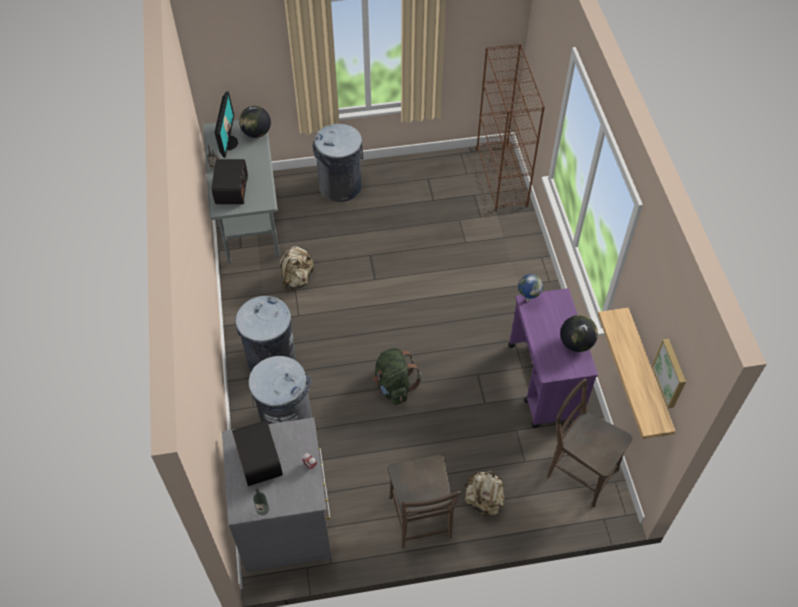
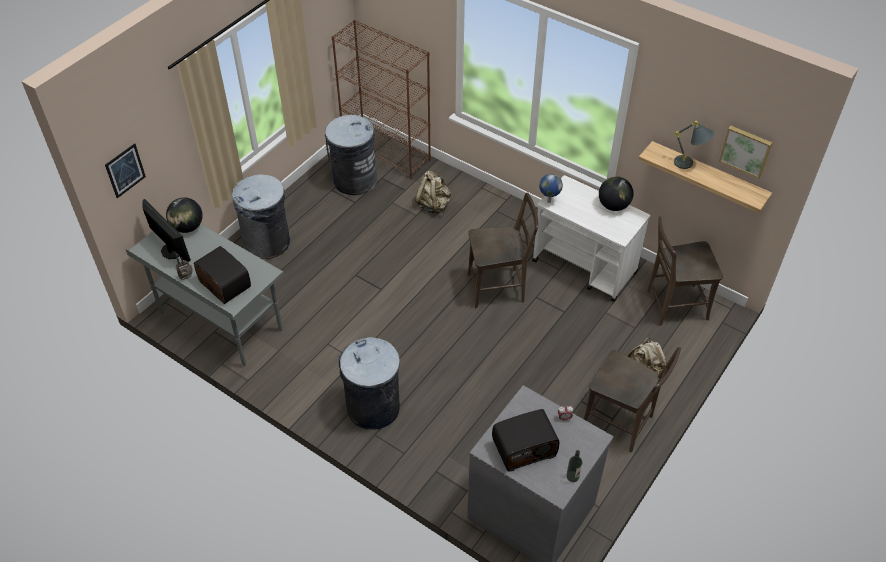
camera: 45 degrees left, 5 degrees down
radio [232,420,283,486] -> radio turned 135 degrees clockwise [492,409,559,471]
grey trash can [248,356,312,424] -> grey trash can moved to [325,115,377,195]
beige backpack [280,246,314,291] -> beige backpack moved to [415,171,451,214]
green backpack [373,348,421,405] -> none
purple cart [508,288,598,428] -> white cart [532,175,651,302]
none -> picture [105,143,146,198]
none -> brown chair [467,193,539,308]
none -> grey table lamp [674,121,715,169]

